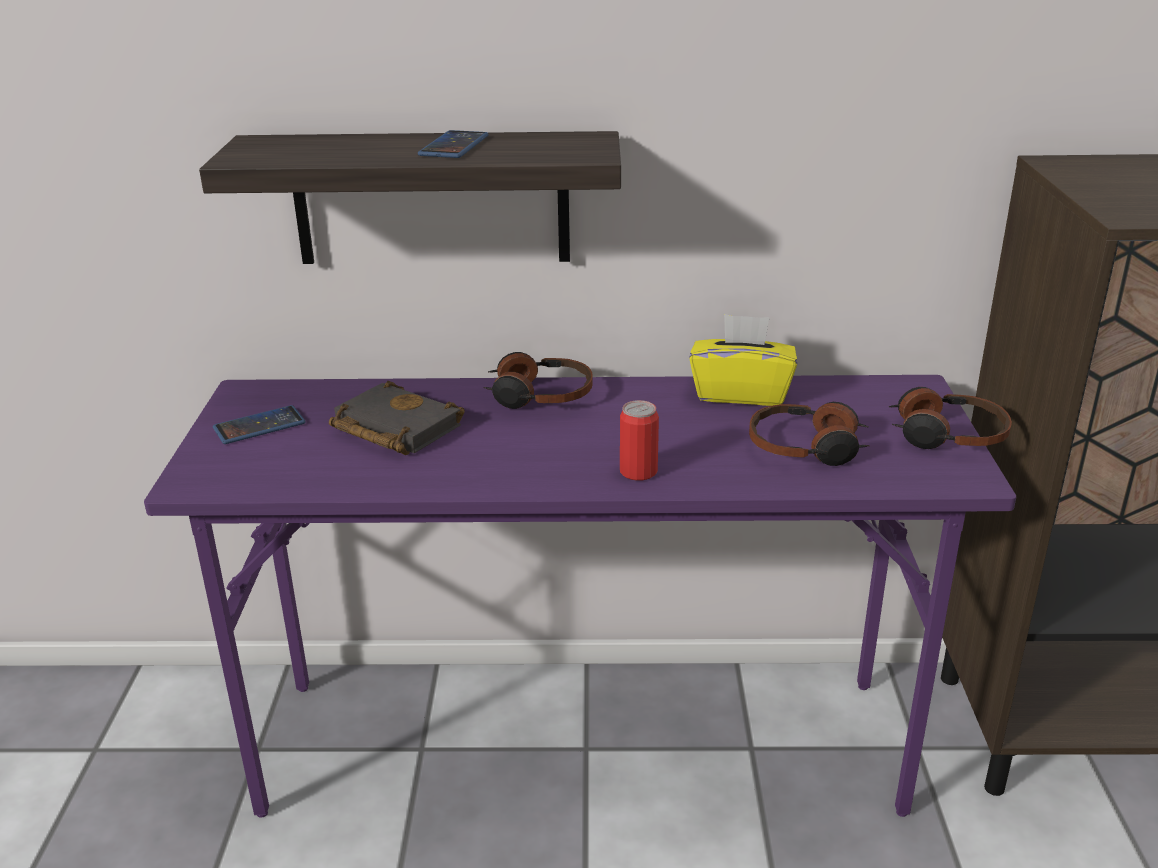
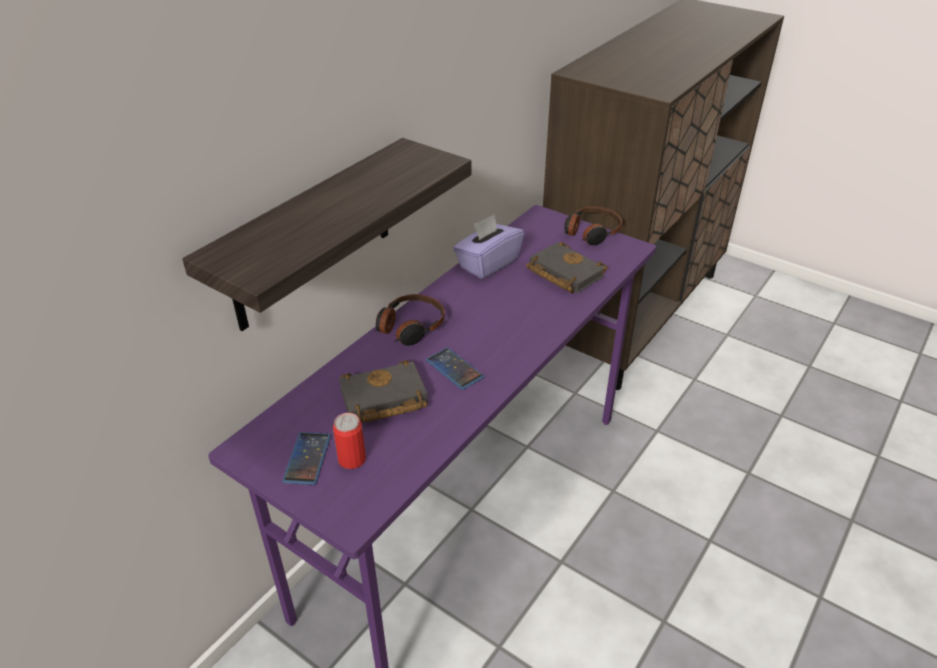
camera: 55 degrees left, 10 degrees up
phone [418,130,489,158] -> phone moved to [426,348,484,390]
can [620,400,659,481] -> can moved to [333,413,366,469]
yellow tissue box [689,314,797,406] -> purple tissue box [453,214,524,279]
headphones [749,402,869,466] -> black book [526,242,607,293]

